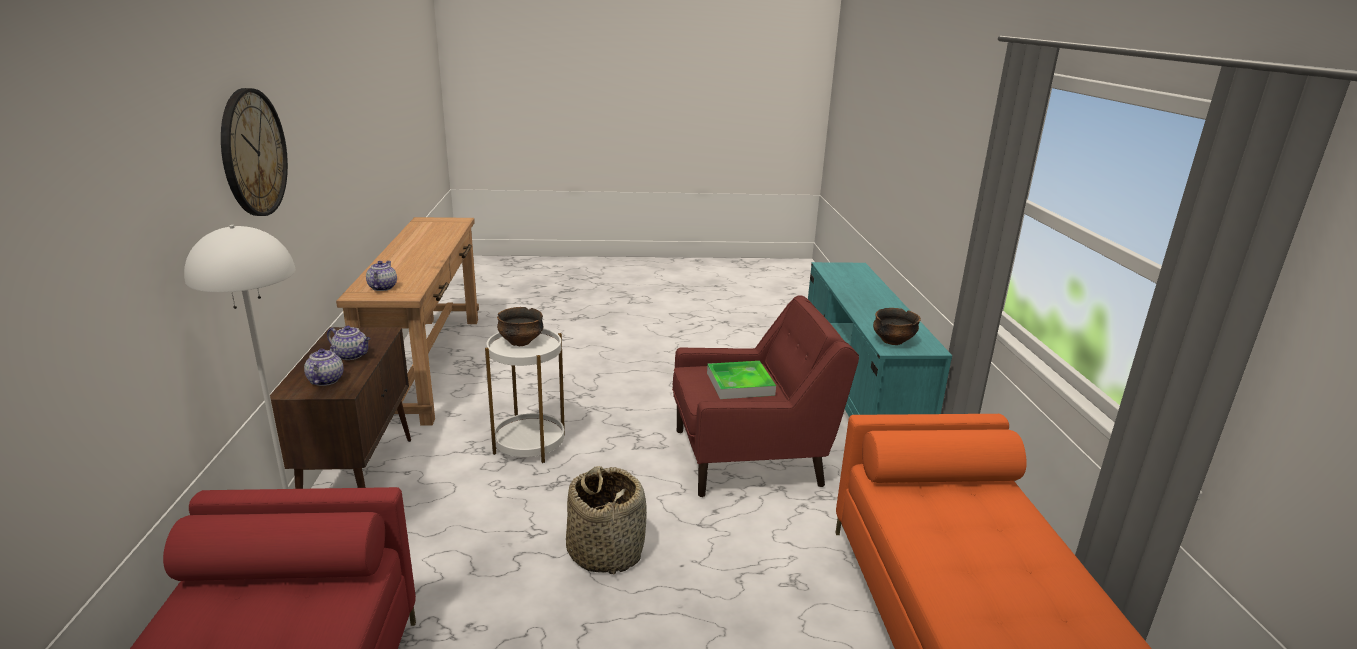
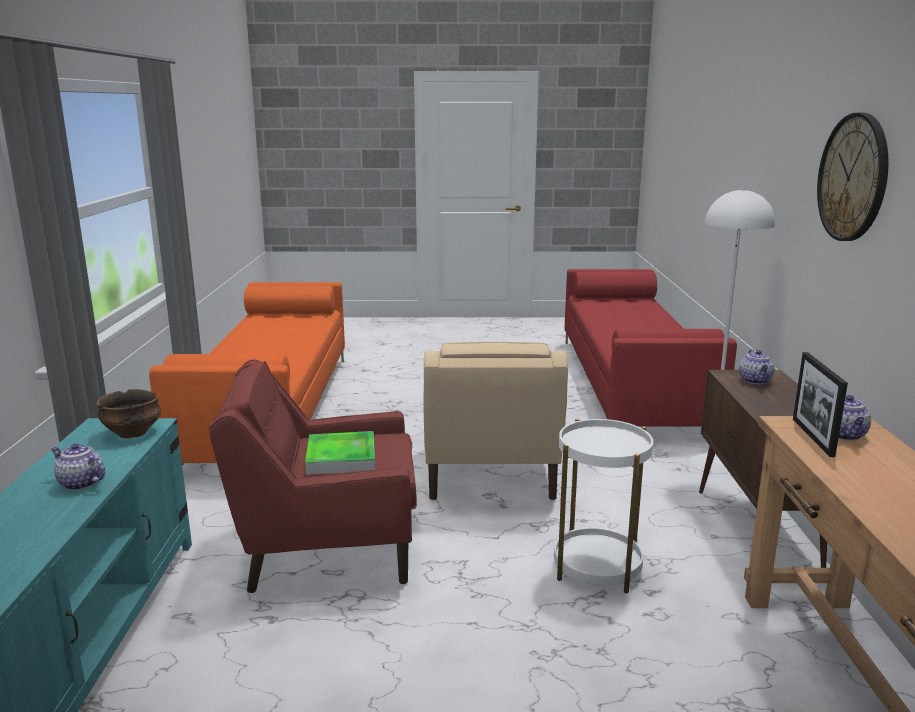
camera: 175 degrees left, 5 degrees down
teapot [327,326,371,360] -> teapot moved to [51,443,105,490]
bowl [497,307,543,346] -> none
basket [566,466,647,575] -> beige armchair [423,342,568,501]
none -> picture frame [793,352,848,457]

